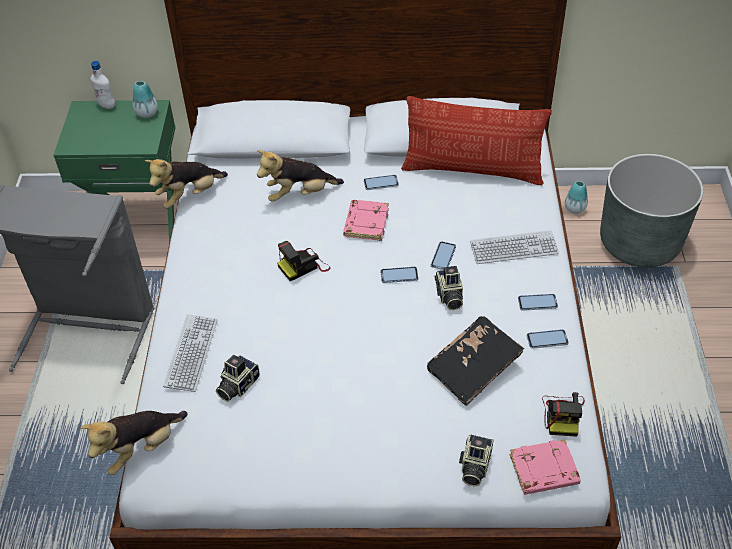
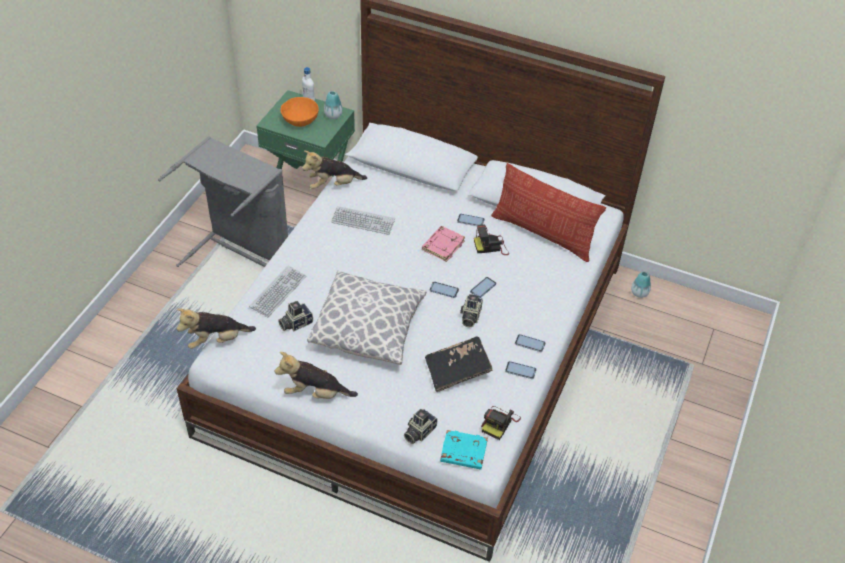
camera: 20 degrees right, 0 degrees up
plush toy [257,150,344,202] -> plush toy moved to [274,352,358,399]
camera [277,241,330,281] -> camera moved to [474,224,509,255]
keyboard [470,230,559,264] -> keyboard moved to [331,206,395,235]
pink book [509,439,581,495] -> turquoise book [440,430,488,469]
grey planter [600,154,703,268] -> none
none -> orange bowl [280,97,319,127]
none -> pillow [307,271,426,365]

